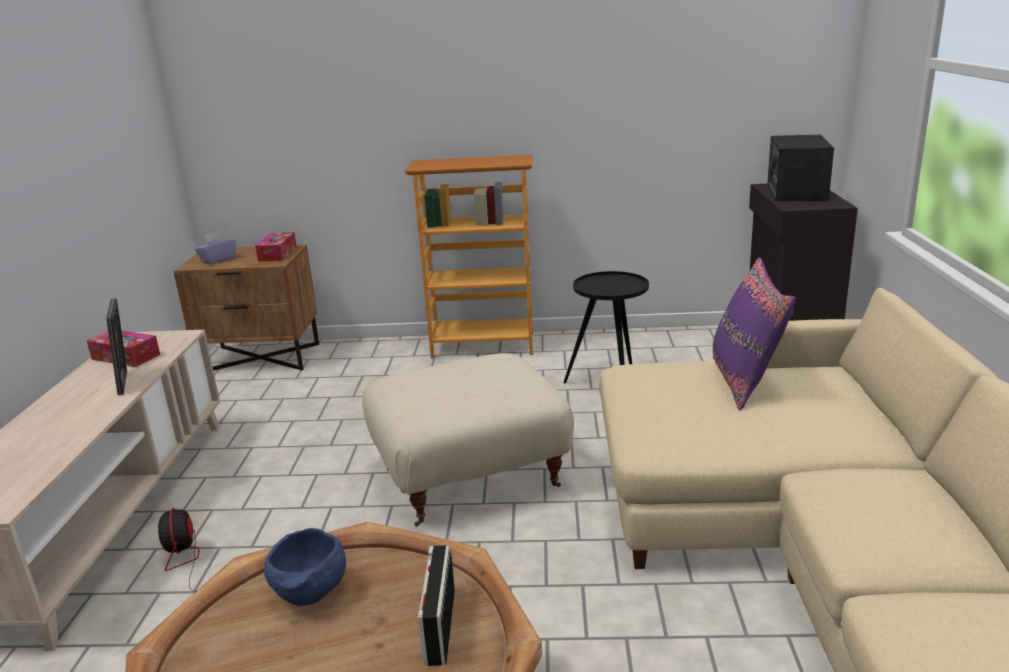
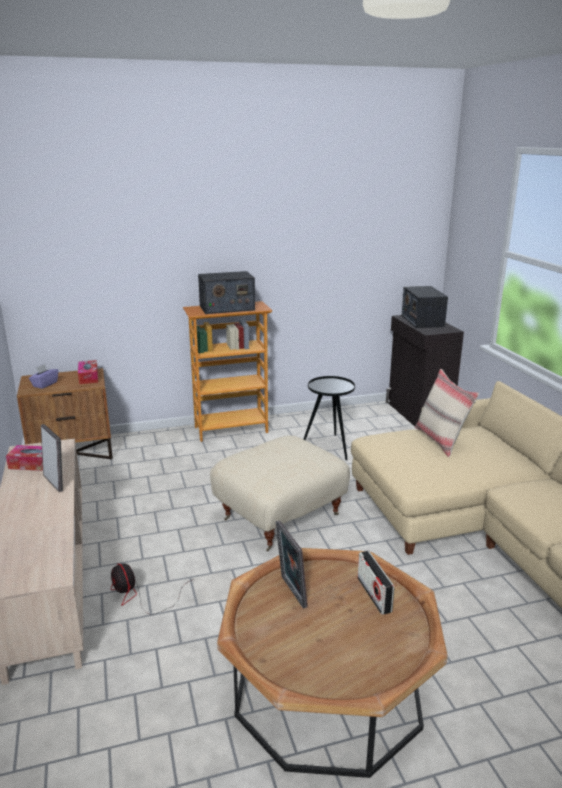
camera: 20 degrees left, 0 degrees up
blue bowl [264,528,346,606] -> picture frame [275,520,308,609]
purple pillow [713,257,796,411] -> beige pillow [415,369,479,457]
none -> radio [198,271,255,314]

